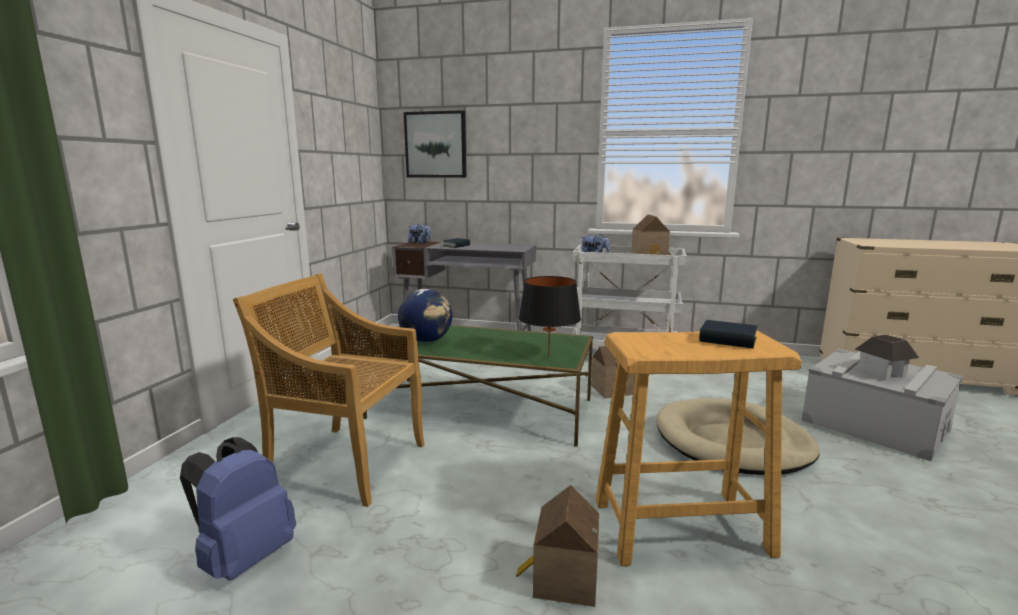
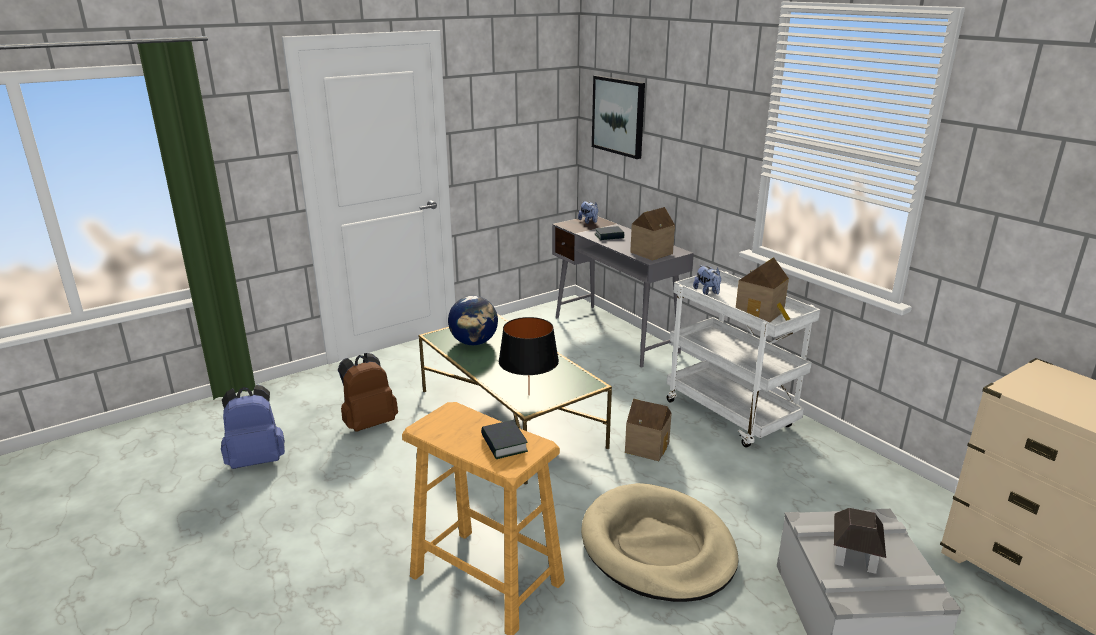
camera: 40 degrees right, 10 degrees up
beige chair [233,273,425,507] -> brown backpack [338,353,398,432]
toy house [516,485,599,607] -> toy house moved to [630,207,675,260]

